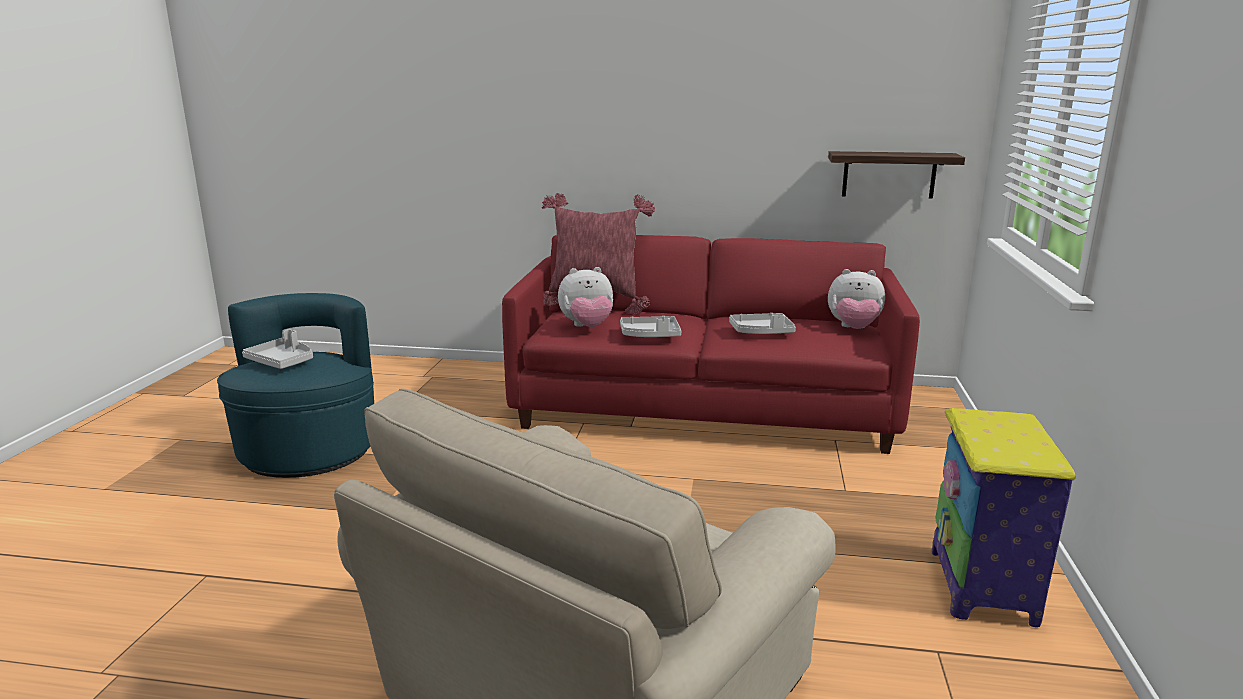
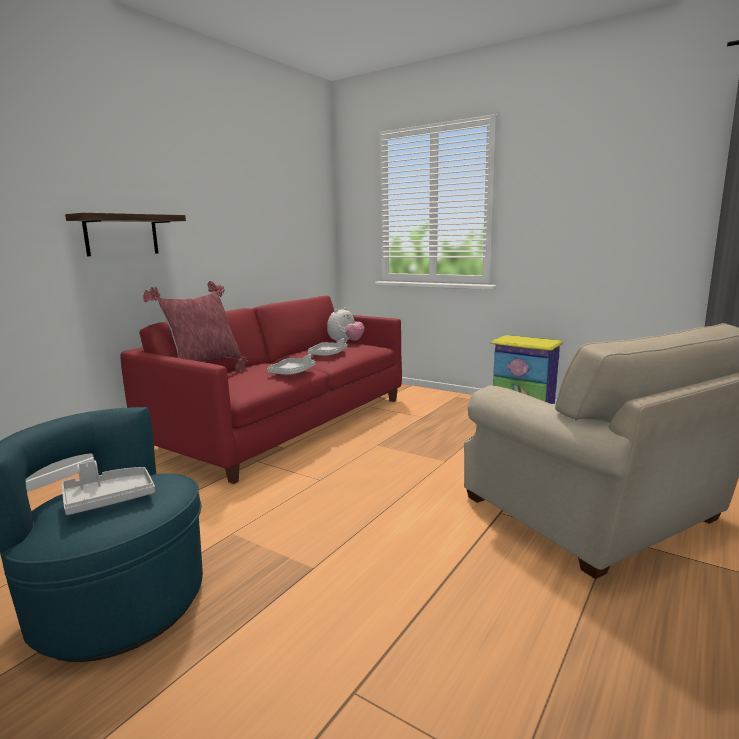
camera: 65 degrees left, 5 degrees down
plush toy [558,267,613,327] -> none
shelf [828,151,965,199] -> shelf moved to [65,212,186,256]

